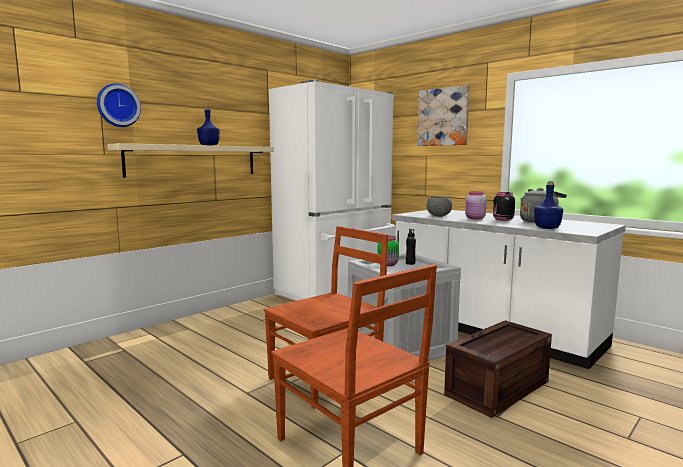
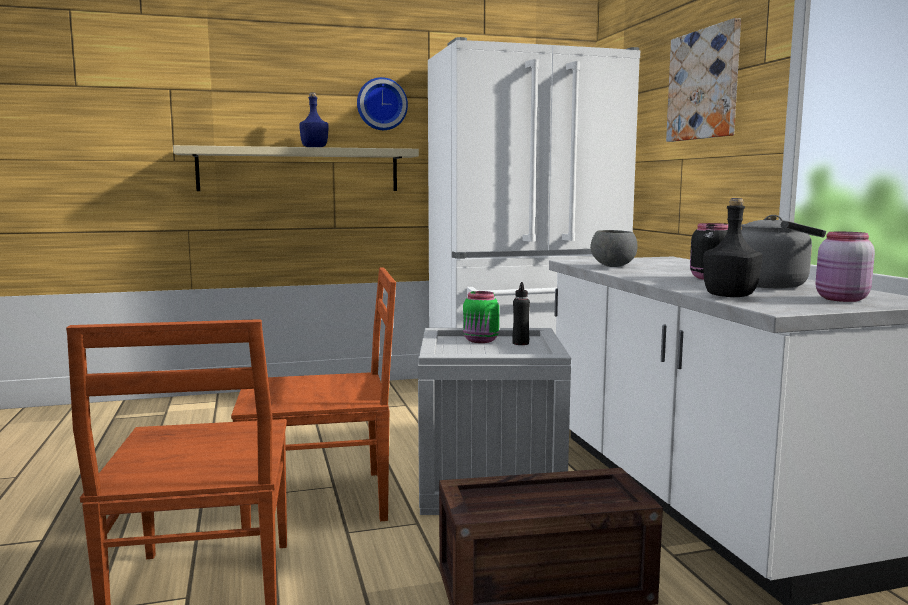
camera: 30 degrees right, 0 degrees up
wall clock [97,83,141,127] -> wall clock moved to [357,77,408,130]
pink jar [465,191,487,219] -> pink jar moved to [815,232,875,302]
blue bottle [534,181,563,229] -> black bottle [703,198,763,297]

